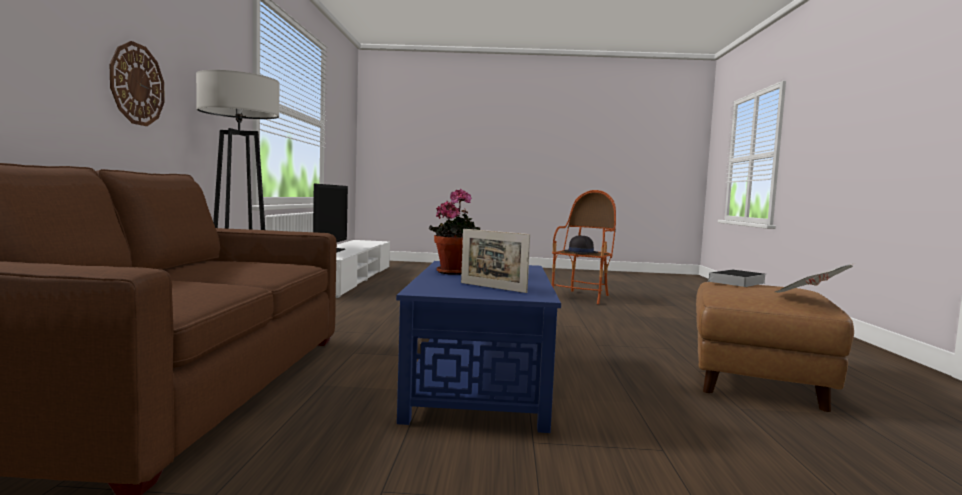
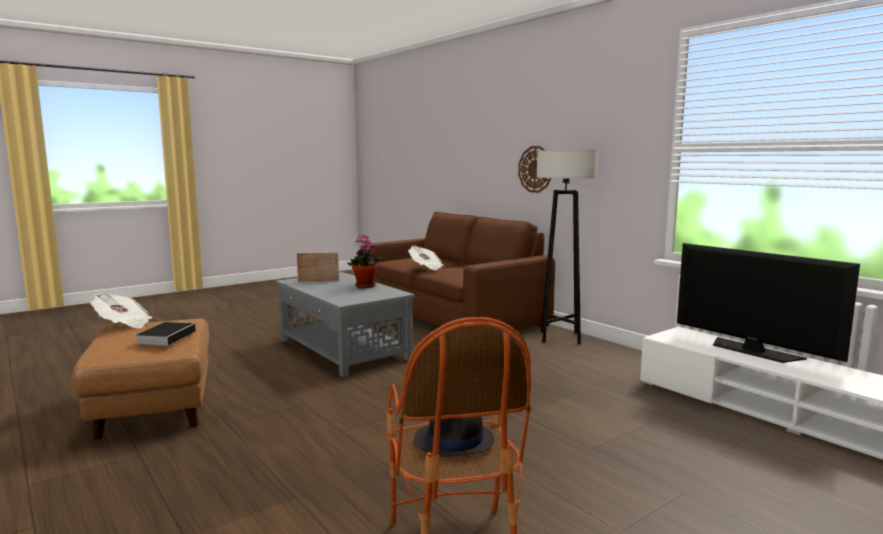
camera: 140 degrees right, 5 degrees up
blue coffee table [396,261,561,433] -> grey coffee table [276,272,415,377]
none -> newspaper [408,246,444,270]

